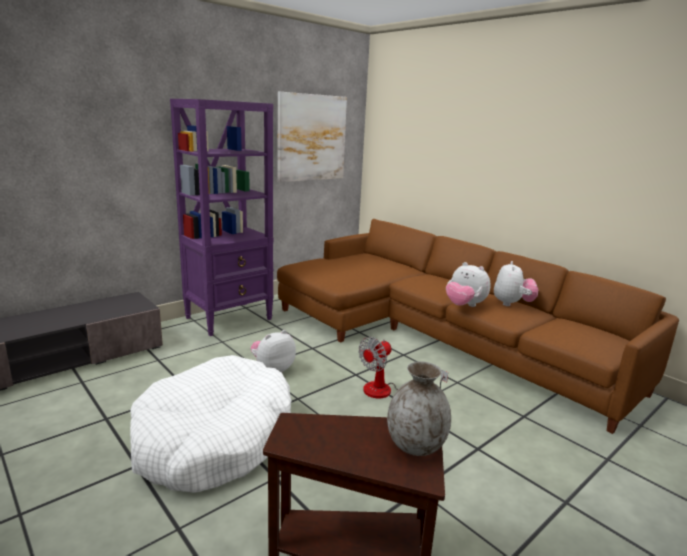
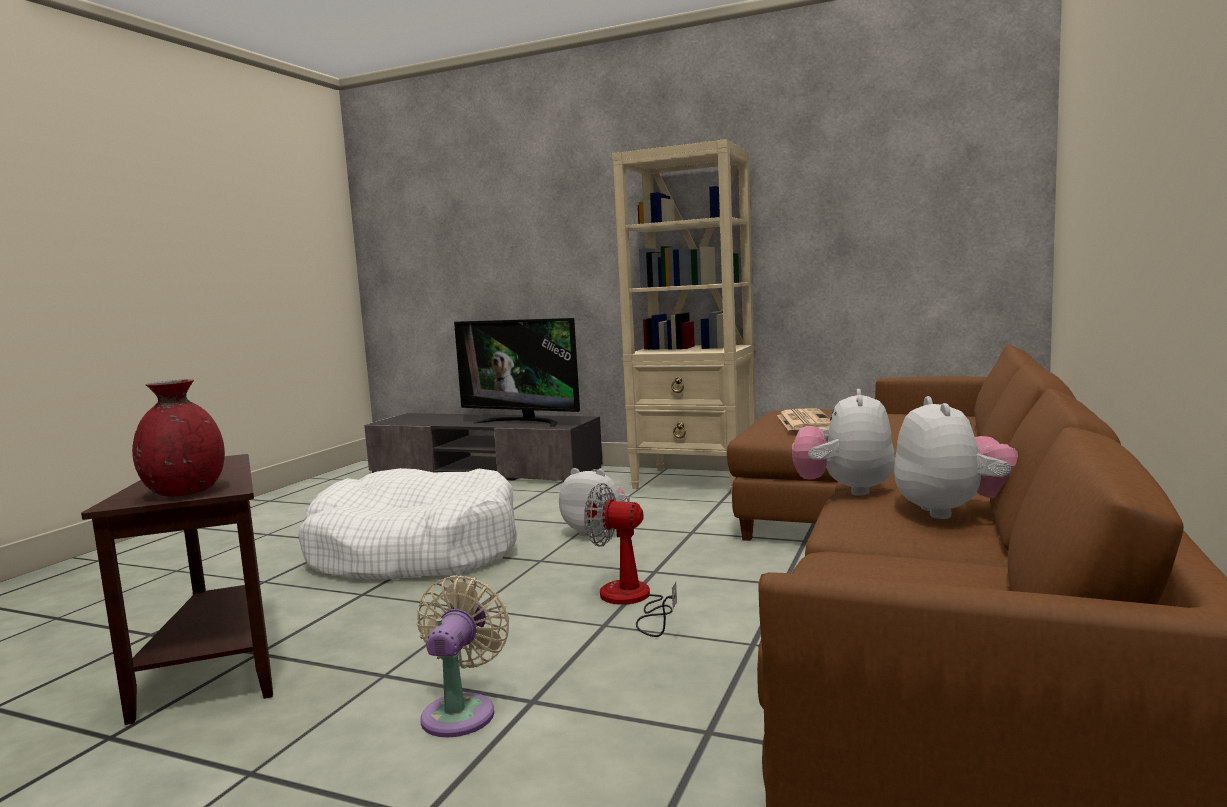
camera: 65 degrees right, 10 degrees down
purple bookcase [170,99,274,336] -> beige bookcase [612,139,756,495]
picture [278,92,347,182] -> none
grey vase [387,361,451,456] -> red vase [132,379,225,496]
plush toy [494,261,538,306] -> plush toy turned 75 degrees counterclockwise [894,396,1018,519]
none -> beige fan [417,575,509,737]
none -> television [454,318,580,427]
none -> newspaper [777,409,830,431]

